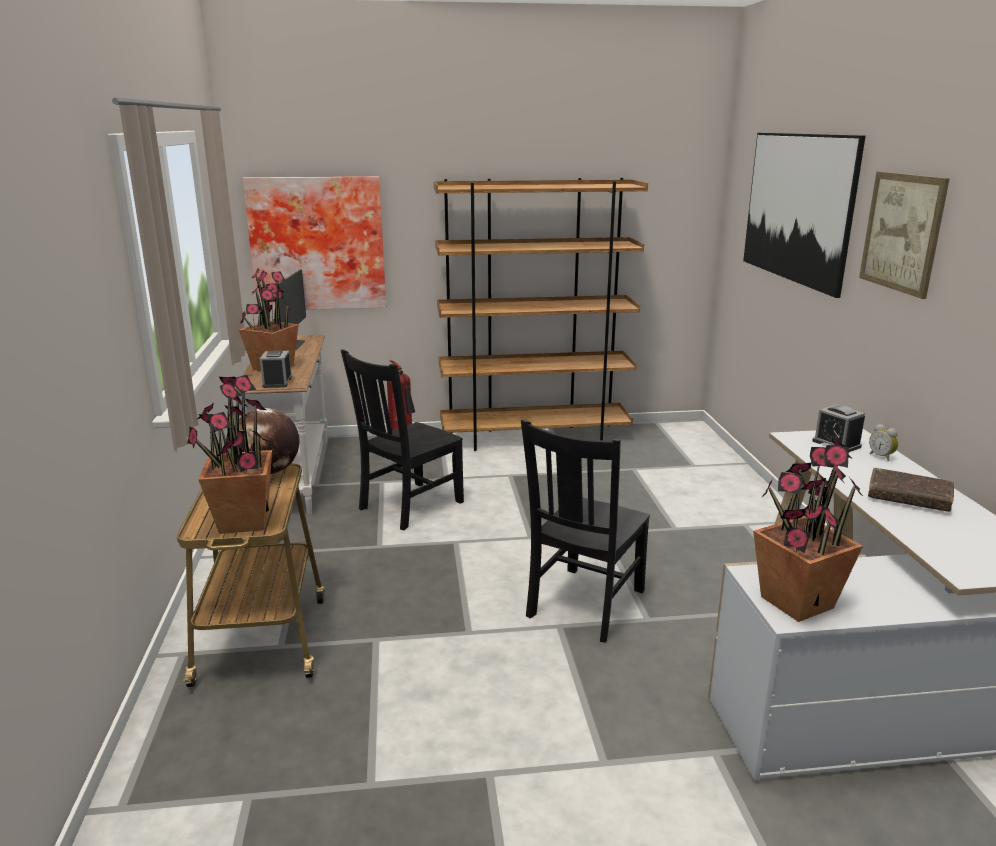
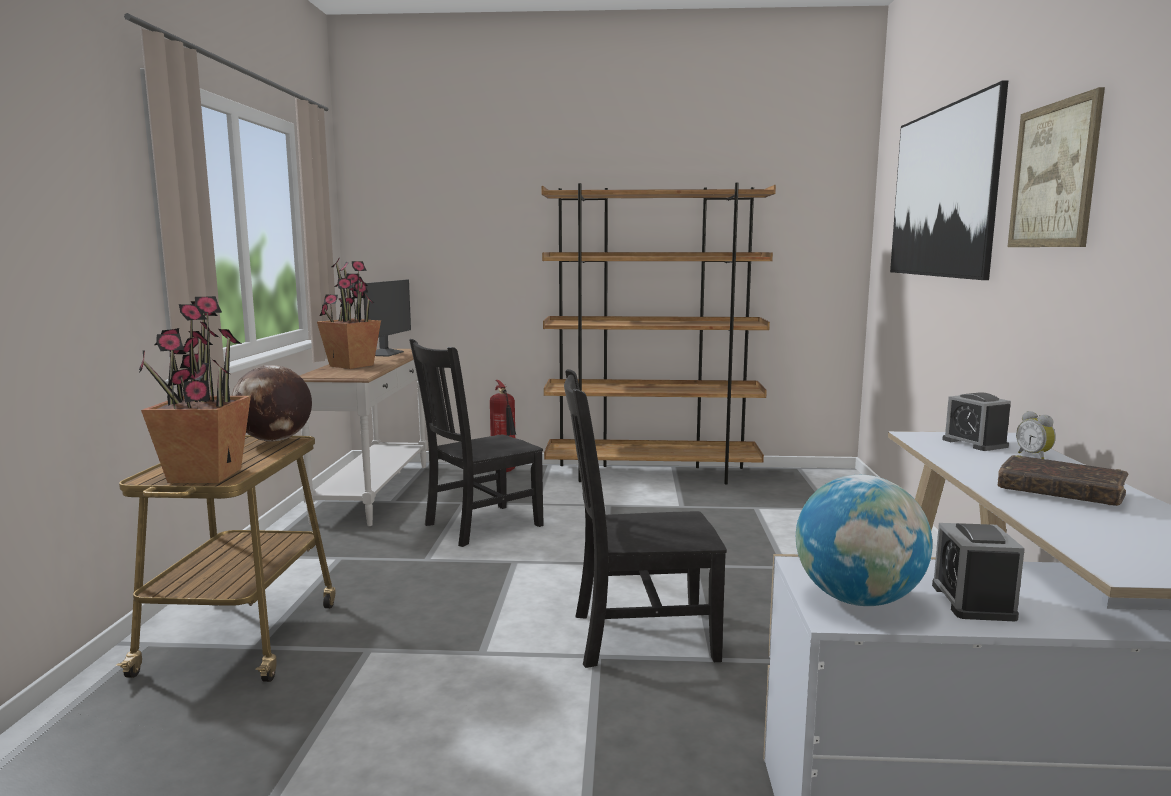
camera: 10 degrees right, 10 degrees down
picture [243,176,386,311] -> none
alarm clock [260,350,292,388] -> alarm clock moved to [932,523,1025,621]
black chair [521,420,650,643] -> black chair turned 45 degrees clockwise [564,369,727,668]
potted plant [753,439,864,622] -> globe [796,475,933,606]

